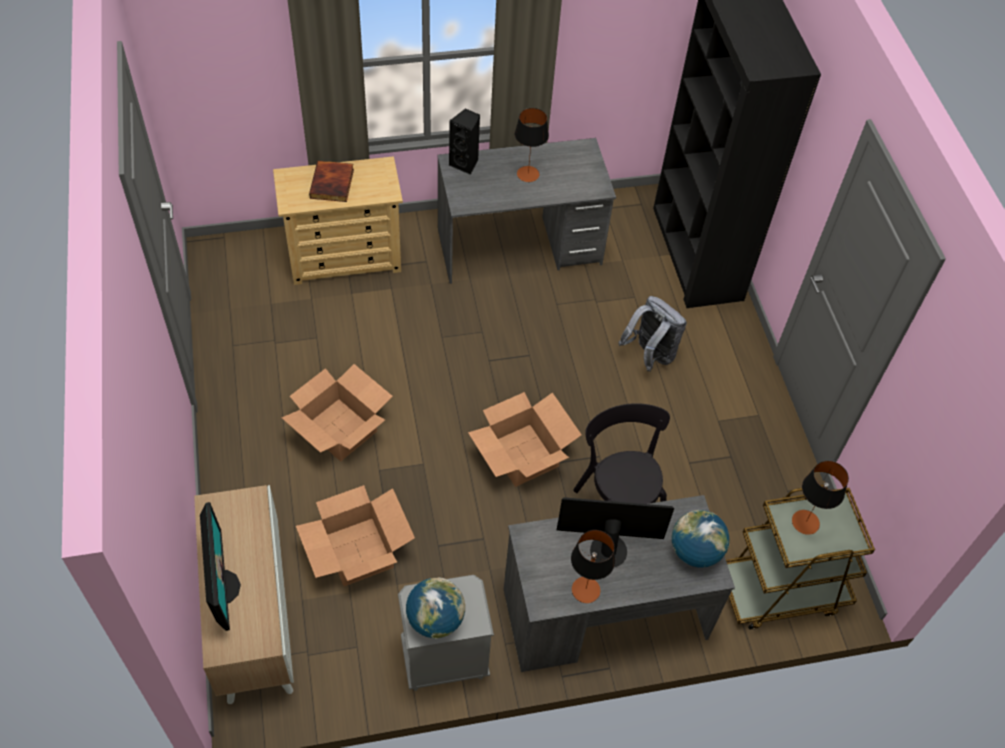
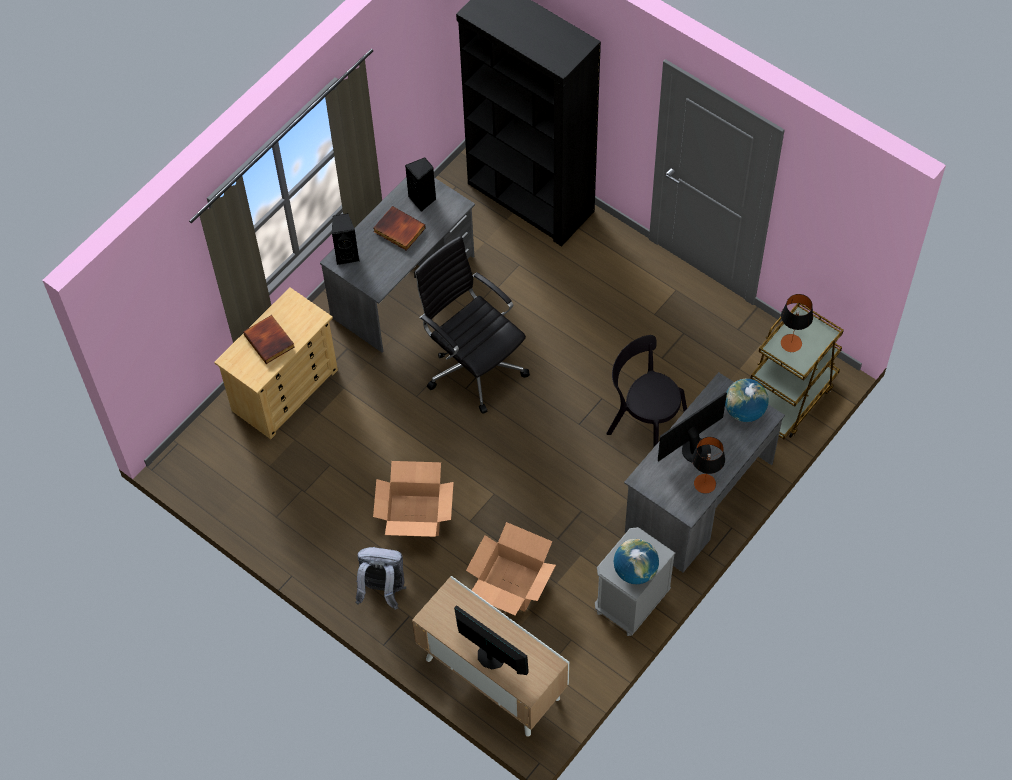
camera: 35 degrees left, 5 degrees up
cardboard box [468,392,582,487] -> none
table lamp [515,108,549,182] -> book [374,206,426,251]
grey backpack [618,296,687,372] -> grey backpack moved to [355,547,406,610]
none -> black speaker [405,158,436,212]
none -> black office chair [414,236,530,414]

